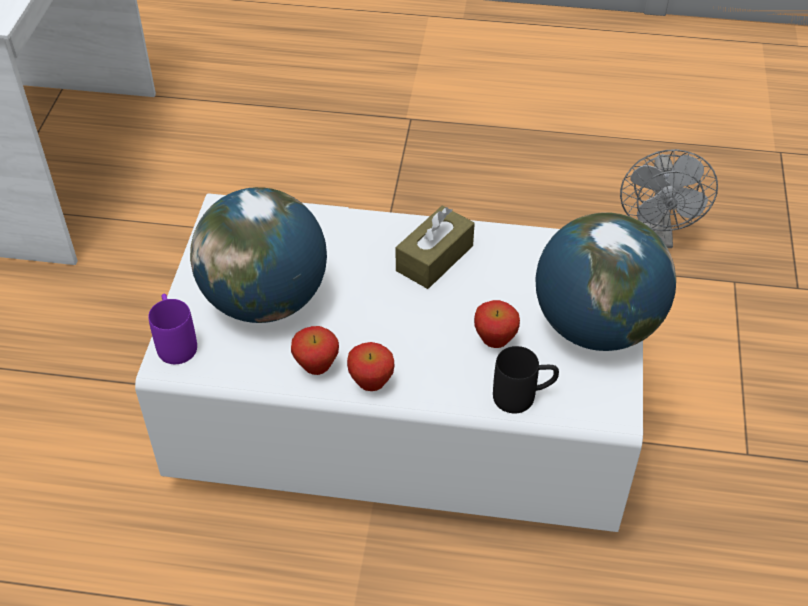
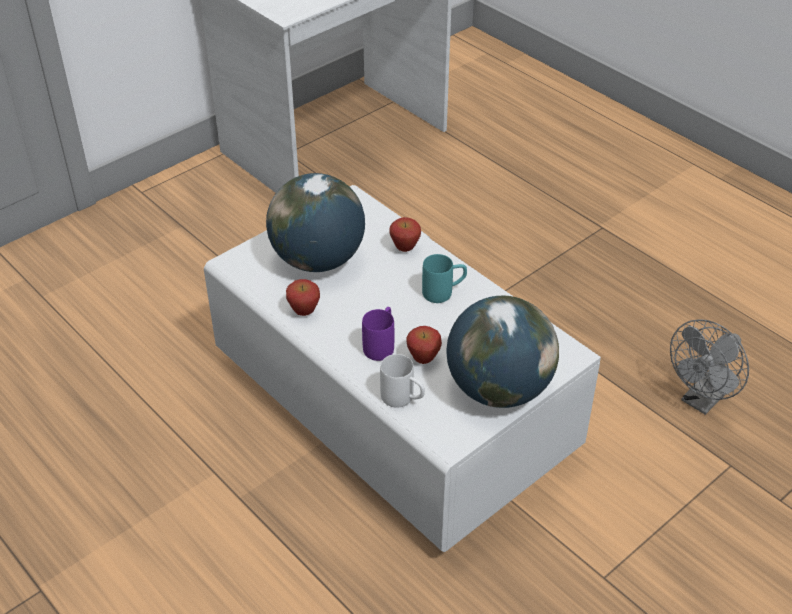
camera: 40 degrees right, 5 degrees down
purple mug [148,294,197,364] -> purple mug moved to [362,307,394,361]
apple [347,342,394,391] -> apple moved to [389,217,421,252]
brown tissue box [396,206,475,289] -> turquoise mug [422,254,467,303]
black mug [493,346,559,413] -> white mug [380,354,425,408]

